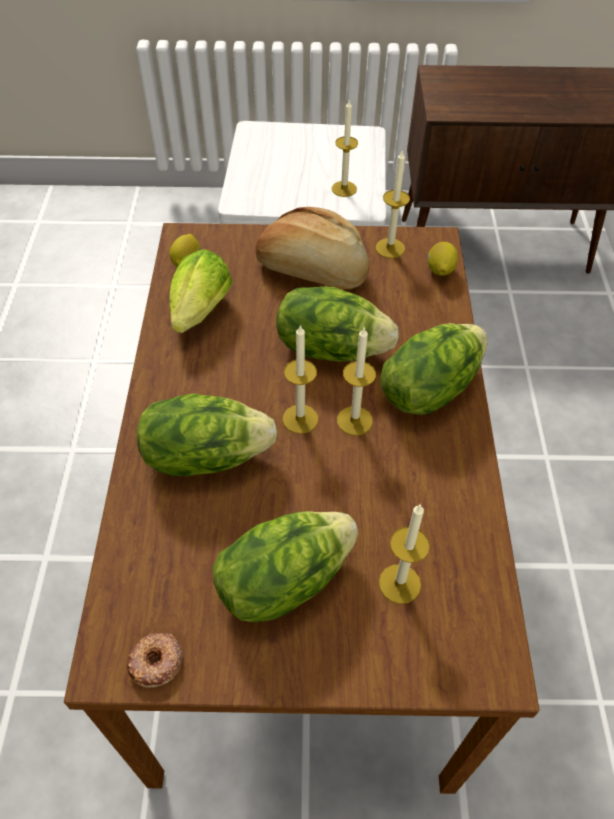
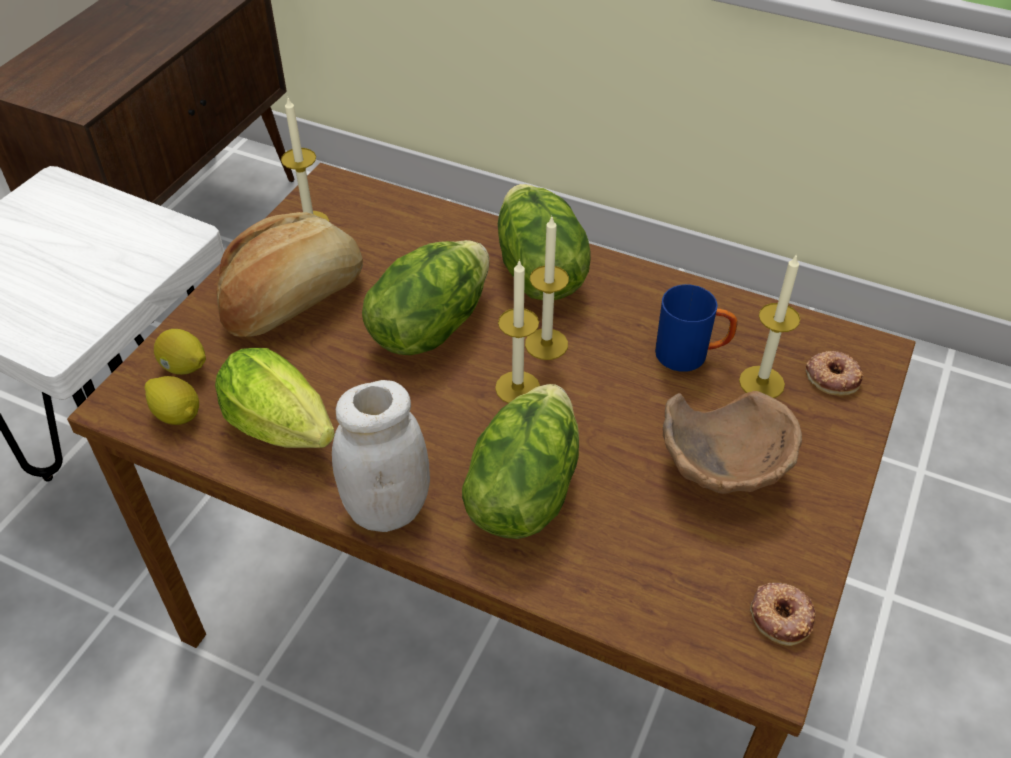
camera: 65 degrees left, 5 degrees down
lettuce [212,511,358,622] -> brown bowl [663,391,802,494]
candle [332,101,358,197] -> none
lemon [428,242,458,276] -> lemon moved to [154,329,206,375]
none -> white jar [332,380,430,532]
none -> blue mug [655,284,738,372]
none -> donut [806,351,864,396]

